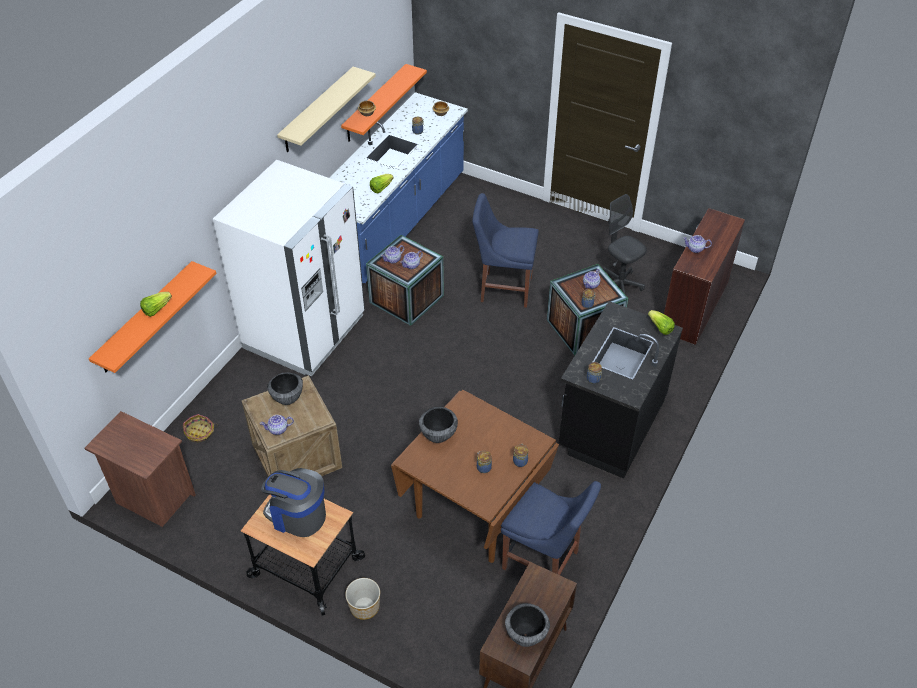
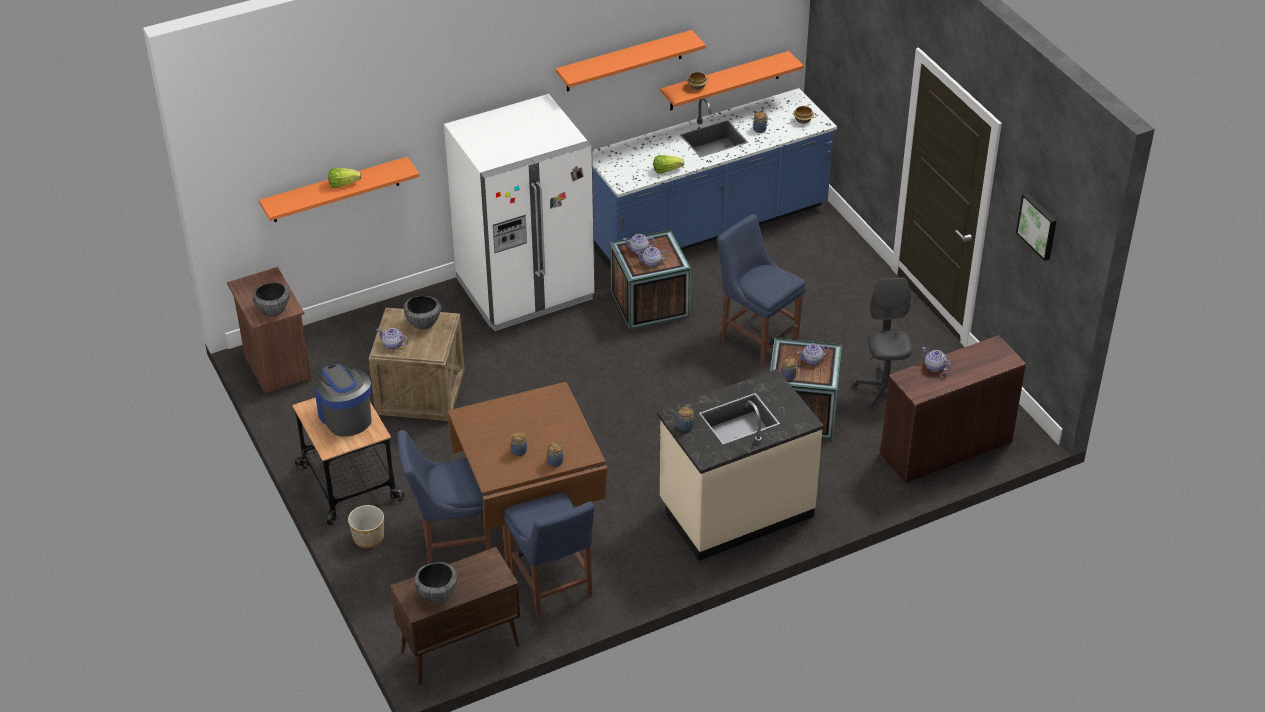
camera: 35 degrees right, 5 degrees down
basket [183,414,218,443] -> none
beige shelf [277,67,376,153] -> orange shelf [556,30,706,92]
bowl [419,407,458,443] -> bowl moved to [253,282,290,316]
black counter [559,301,683,479] -> beige counter [657,369,824,561]
lettuce [648,310,675,335] -> none
none -> blue chair [397,430,491,564]
none -> picture [1016,193,1057,261]

